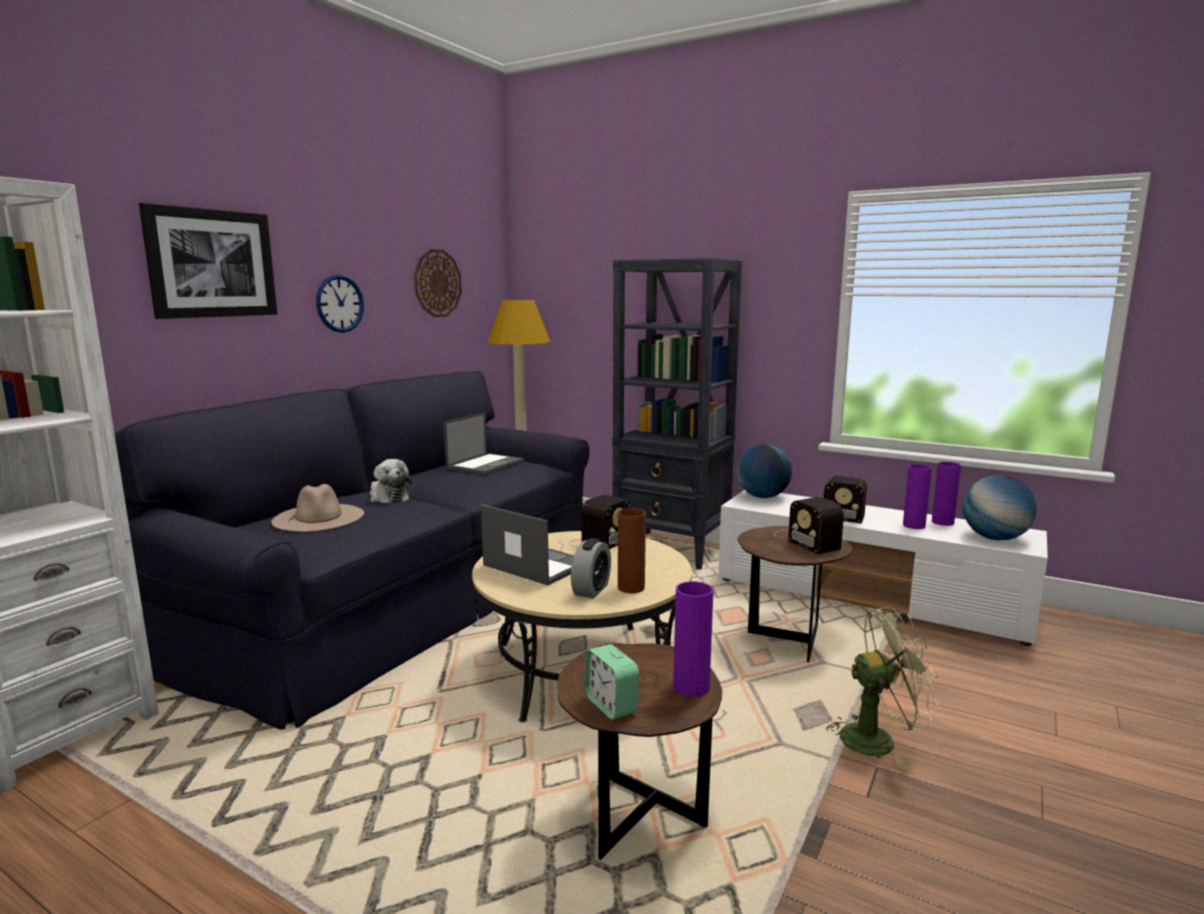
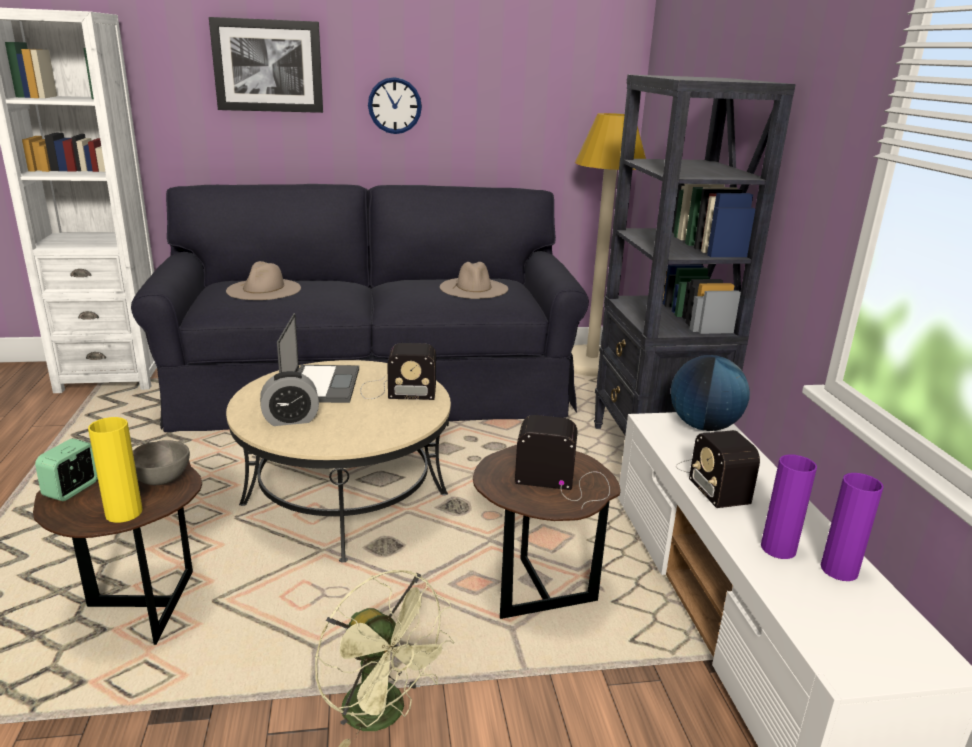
camera: 50 degrees right, 10 degrees up
plush toy [370,459,412,503] -> none
wall clock [414,249,462,317] -> none
laptop [444,412,524,475] -> beige hat [440,262,508,299]
brown vase [618,508,646,593] -> none
purple vase [673,581,713,697] -> yellow vase [88,417,143,523]
radio [774,497,844,554] -> radio turned 75 degrees clockwise [515,415,610,509]
globe [963,475,1037,540] -> none
none -> grey bowl [133,440,190,485]

